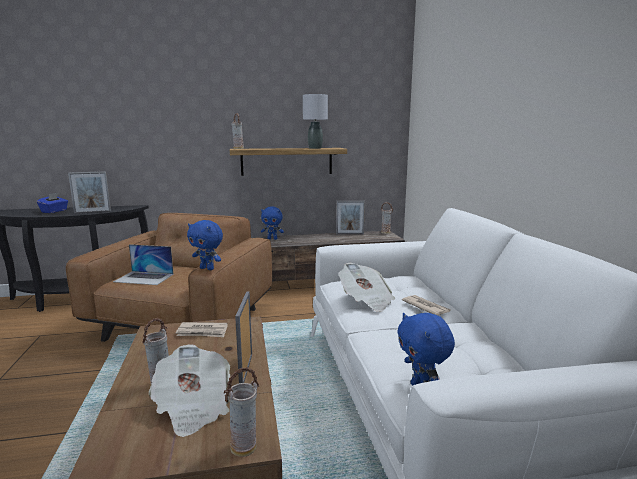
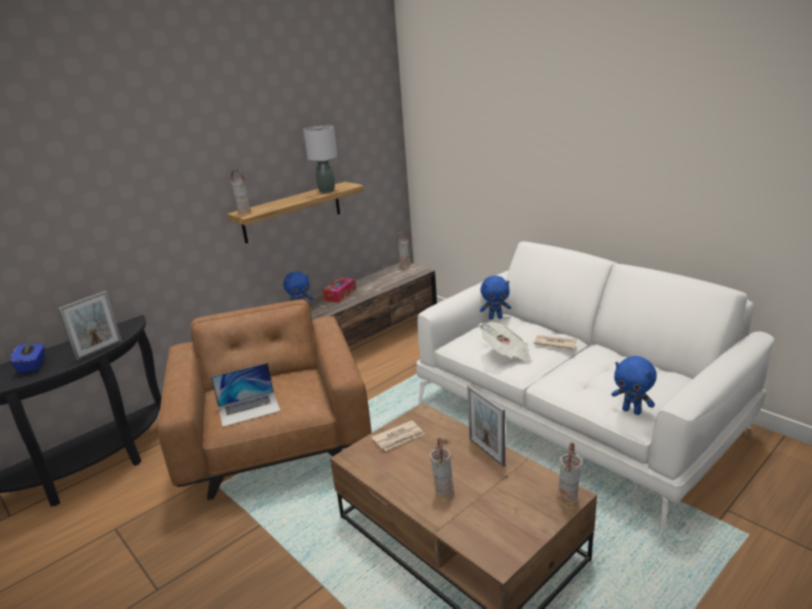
camera: 30 degrees left, 10 degrees up
newspaper [149,344,230,437] -> none
blue plush toy [187,220,223,270] -> blue plush toy moved to [480,276,511,320]
picture frame [336,201,365,234] -> none
none -> tissue box [322,277,356,303]

